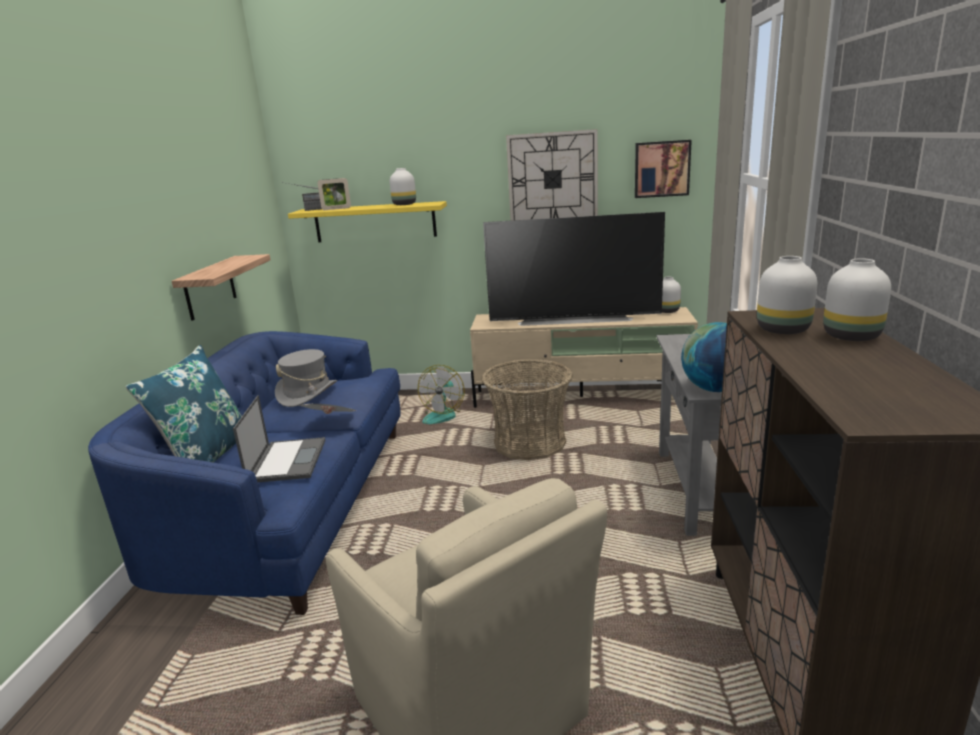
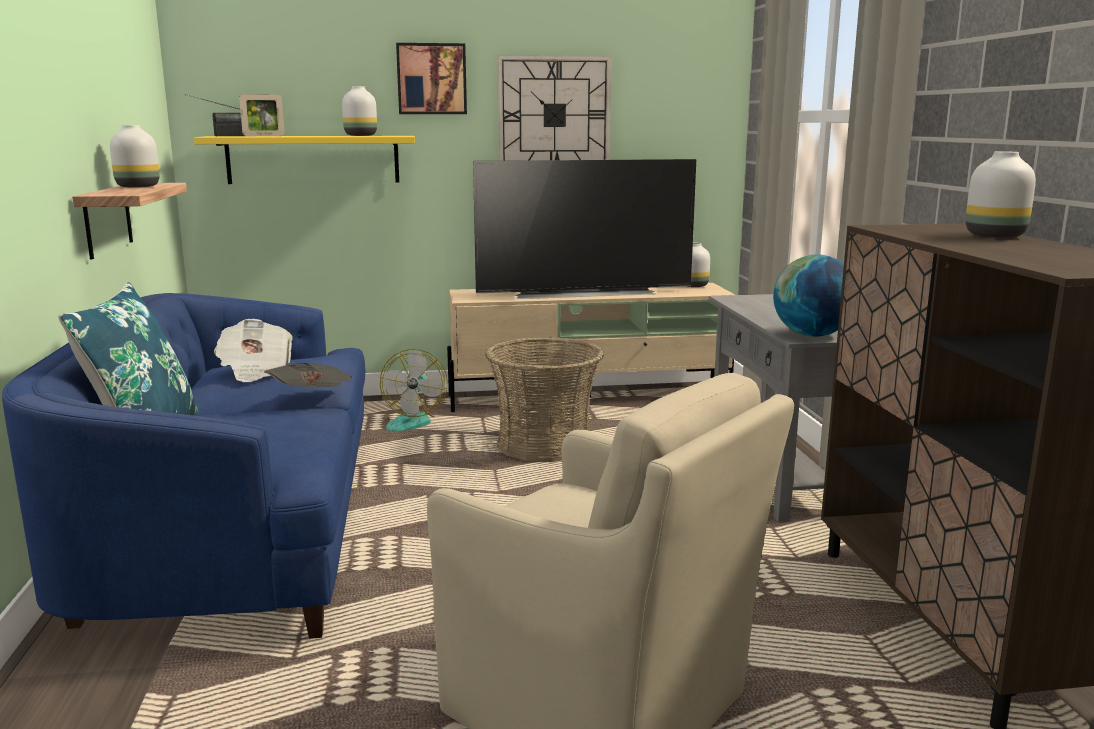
camera: 15 degrees left, 5 degrees down
laptop [233,395,325,482] -> none
grey hat [275,349,337,407] -> newspaper [214,319,293,382]
picture [635,140,692,198] -> picture moved to [396,43,467,114]
white vase [757,256,817,334] -> white vase moved to [110,125,159,188]

